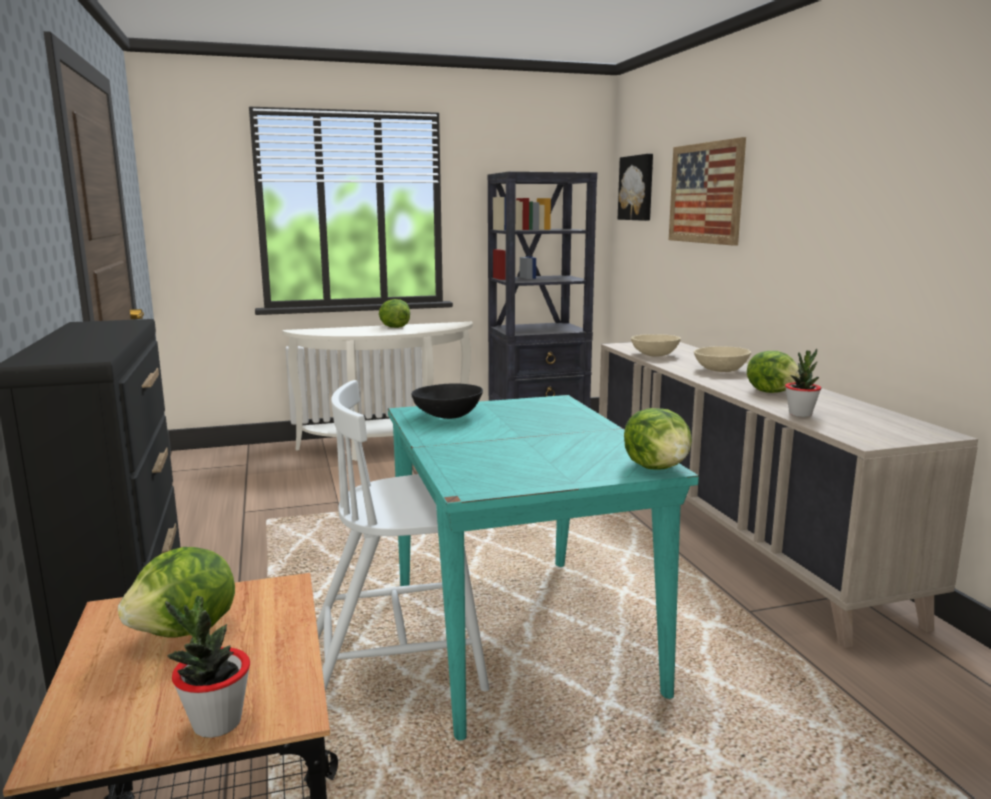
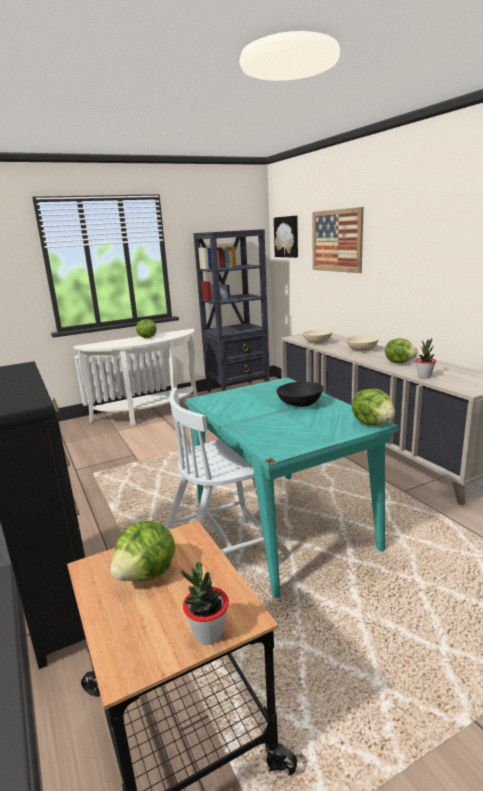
camera: 10 degrees left, 5 degrees up
black bowl [412,383,483,419] -> black bowl moved to [277,382,324,407]

